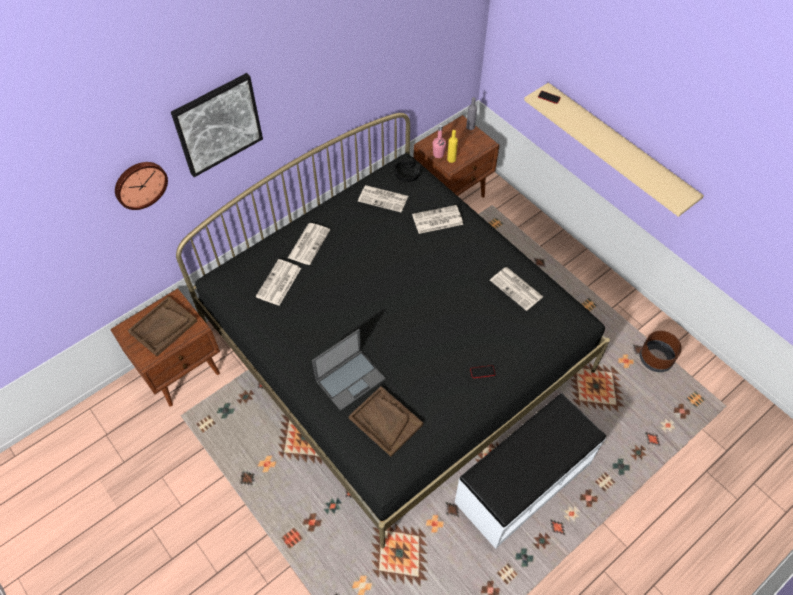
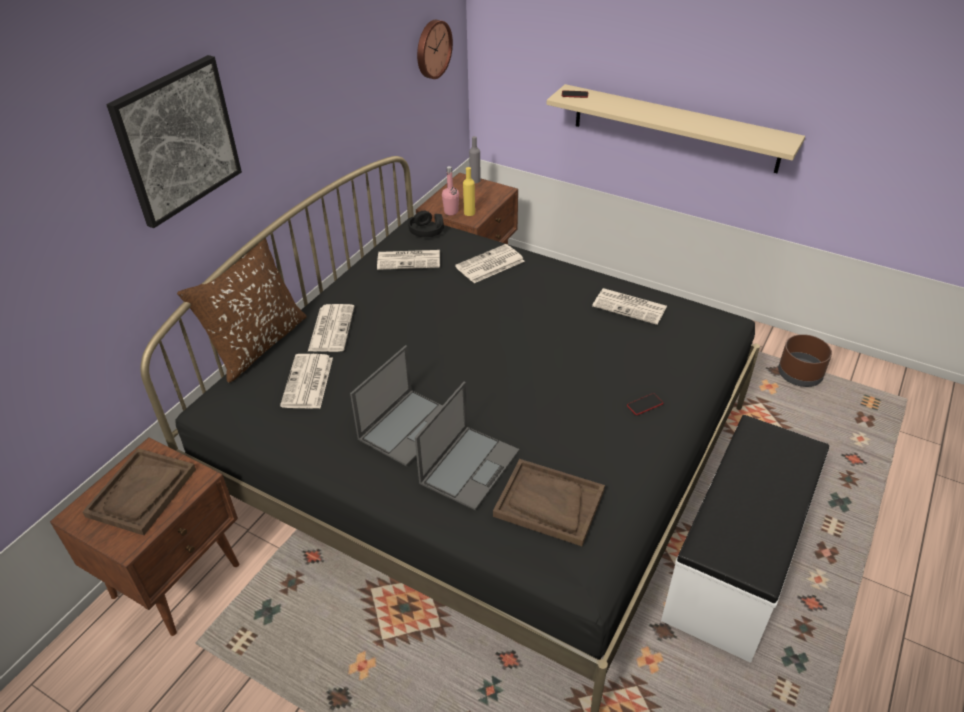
camera: 20 degrees left, 15 degrees down
wall clock [115,162,168,210] -> wall clock moved to [417,20,453,79]
none -> brown pillow [177,238,307,383]
none -> laptop [350,345,442,466]

